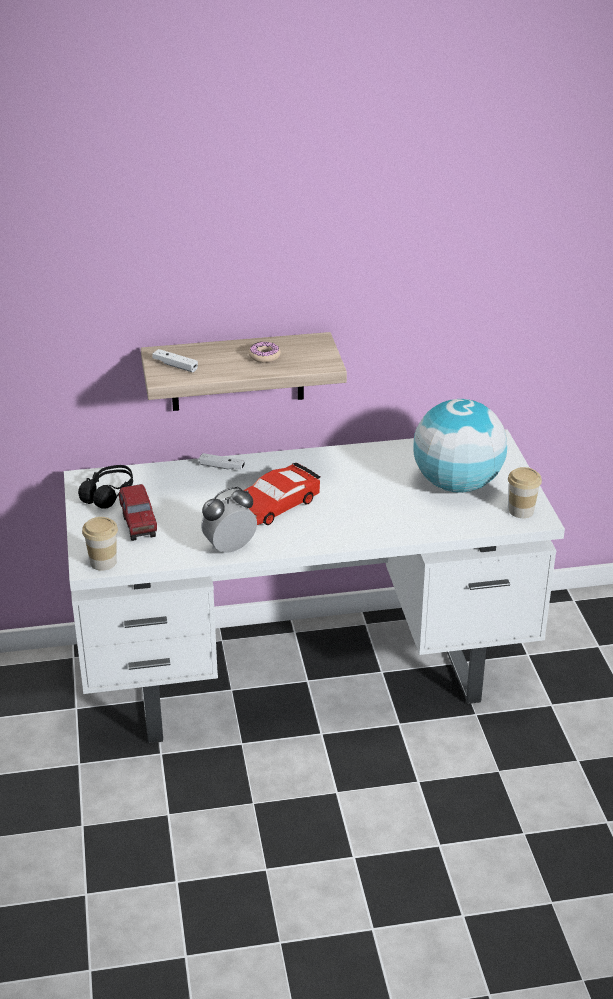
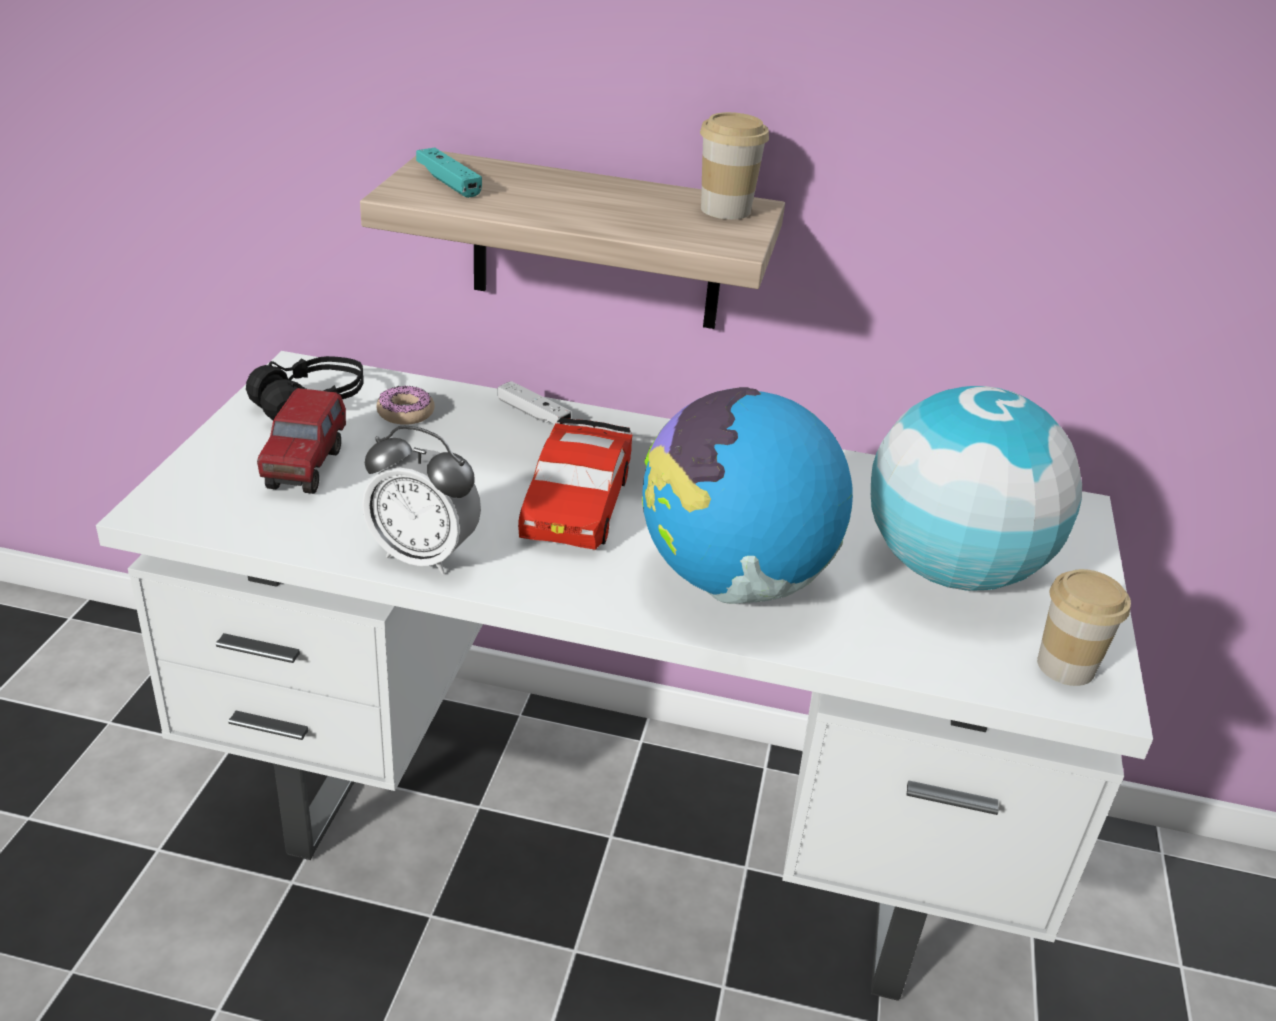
camera: 20 degrees right, 0 degrees up
cup [82,517,118,571] -> cup moved to [700,112,769,219]
white game controller [152,349,198,372] -> turquoise game controller [416,148,482,198]
alarm clock [201,487,257,553] -> alarm clock turned 150 degrees counterclockwise [362,426,481,574]
red toy car [244,463,321,525] -> red toy car turned 60 degrees counterclockwise [518,418,632,550]
donut [249,342,281,363] -> donut moved to [377,386,435,425]
none -> globe [642,387,853,604]

